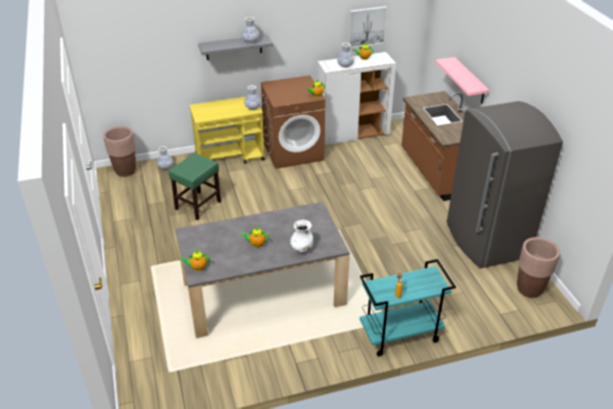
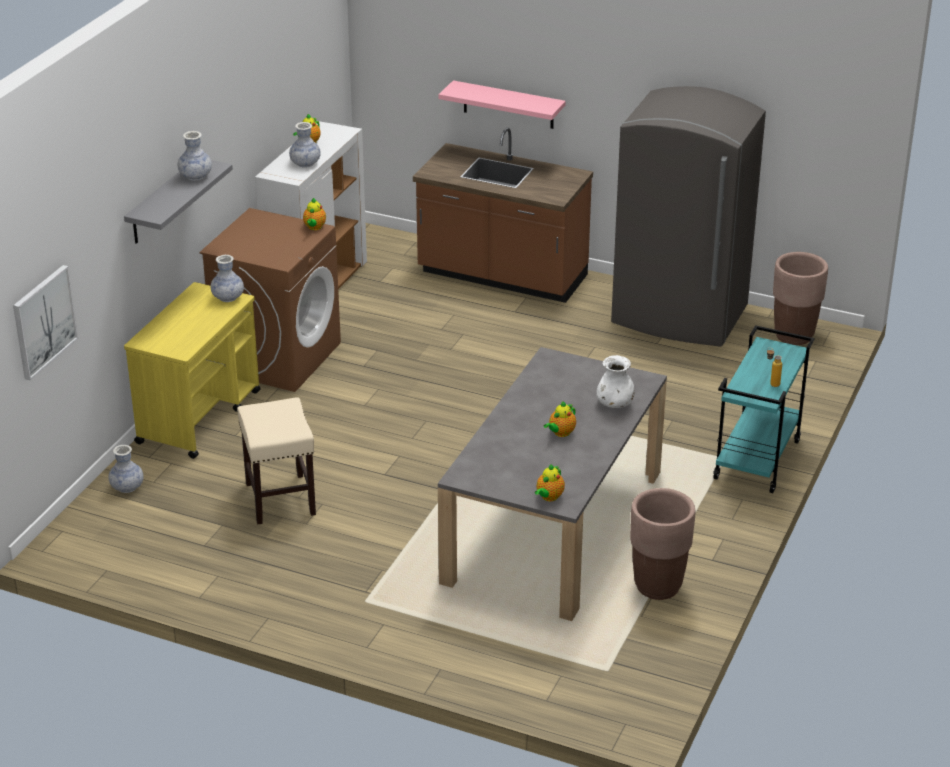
camera: 50 degrees left, 5 degrees down
brown planter [103,126,136,177] -> brown planter moved to [630,488,695,600]
green stool [168,153,221,220] -> beige stool [237,397,316,524]
picture [348,6,387,48] -> picture moved to [13,265,78,380]

